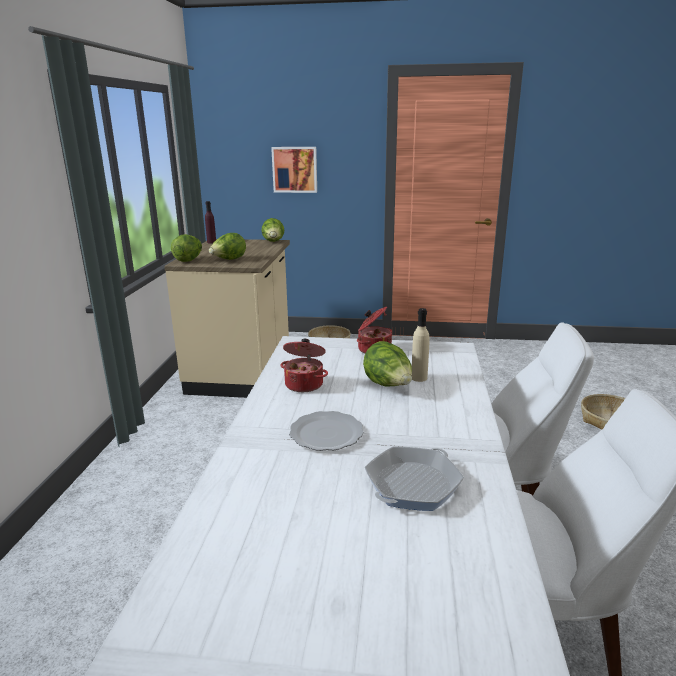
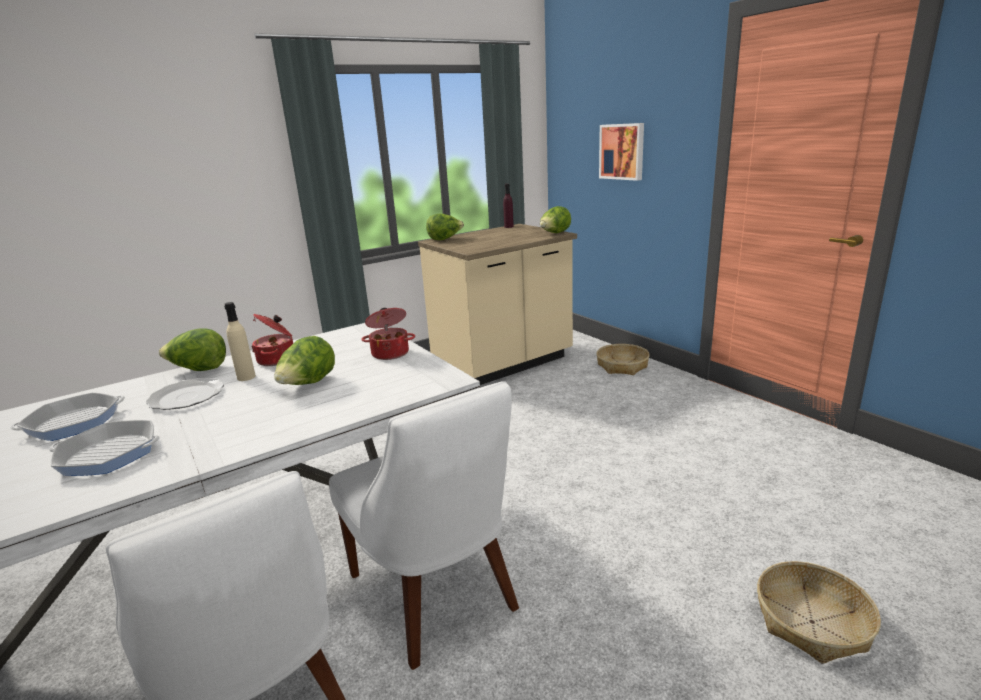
camera: 50 degrees right, 0 degrees up
lettuce [209,233,246,260] -> lettuce moved to [159,328,226,371]
beige bottle [412,308,430,382] -> beige bottle moved to [224,302,256,381]
none -> frying pan [10,392,125,441]

